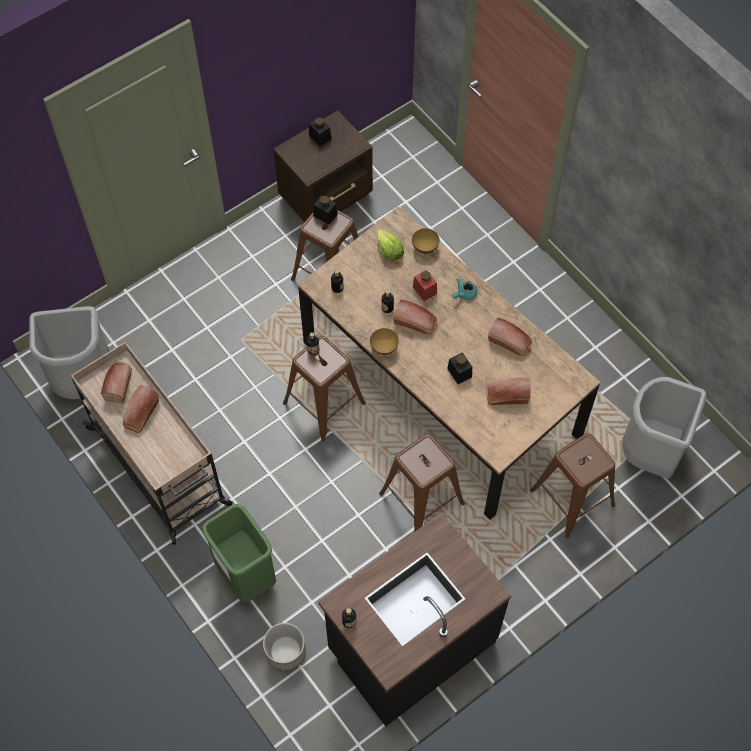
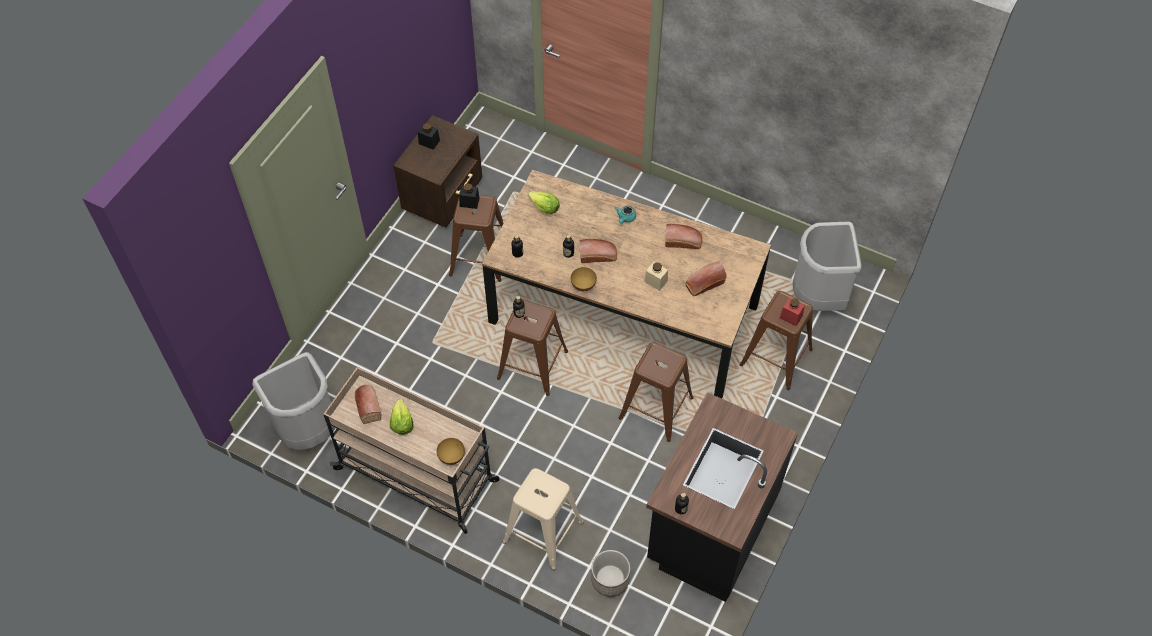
camera: 25 degrees left, 5 degrees down
bread [123,385,159,433] -> lettuce [390,399,414,435]
green trash can [202,504,276,603] -> beige stool [503,468,584,570]
bowl [412,228,439,254] -> bowl moved to [437,438,465,465]
red jar [413,270,437,301] -> red jar moved to [780,298,805,326]
black jar [447,352,472,384] -> beige jar [644,262,668,291]

